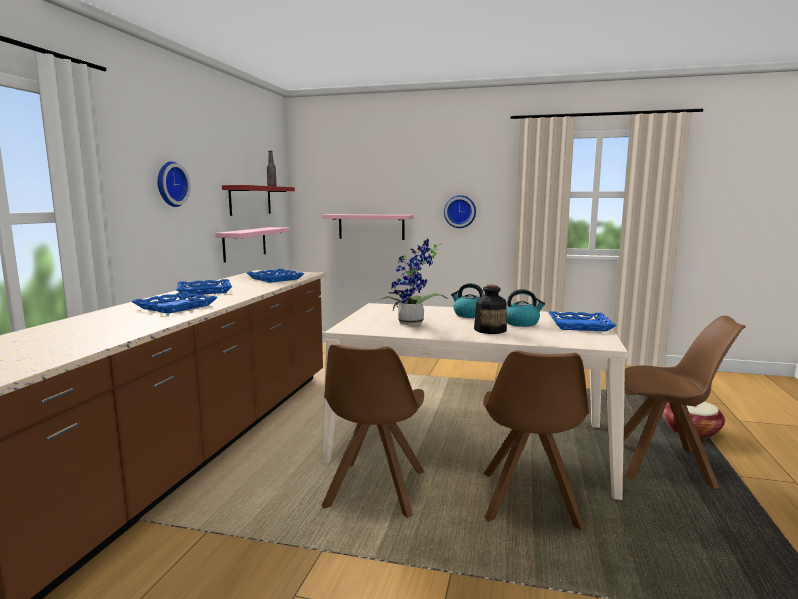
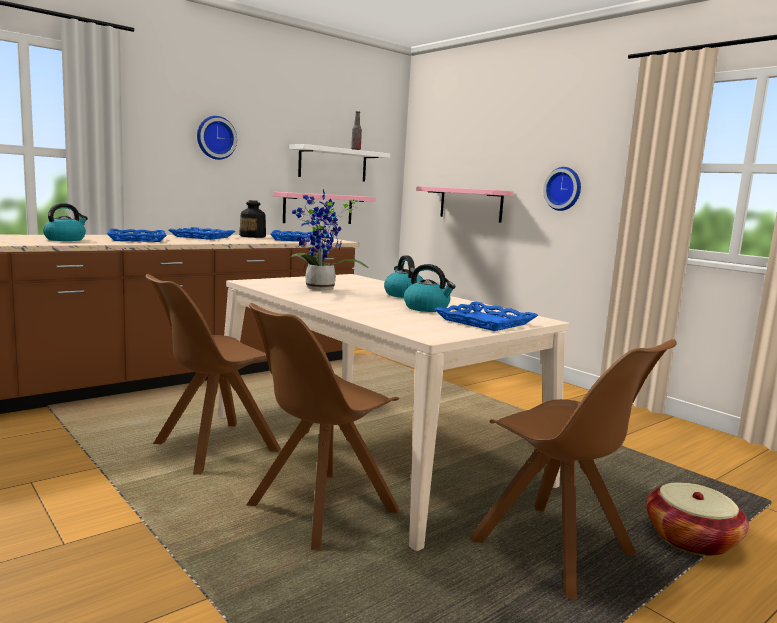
camera: 35 degrees right, 0 degrees up
red shelf [222,185,295,216] -> white shelf [289,144,390,182]
bottle [474,285,507,334] -> bottle moved to [239,200,266,238]
none -> kettle [43,203,88,241]

